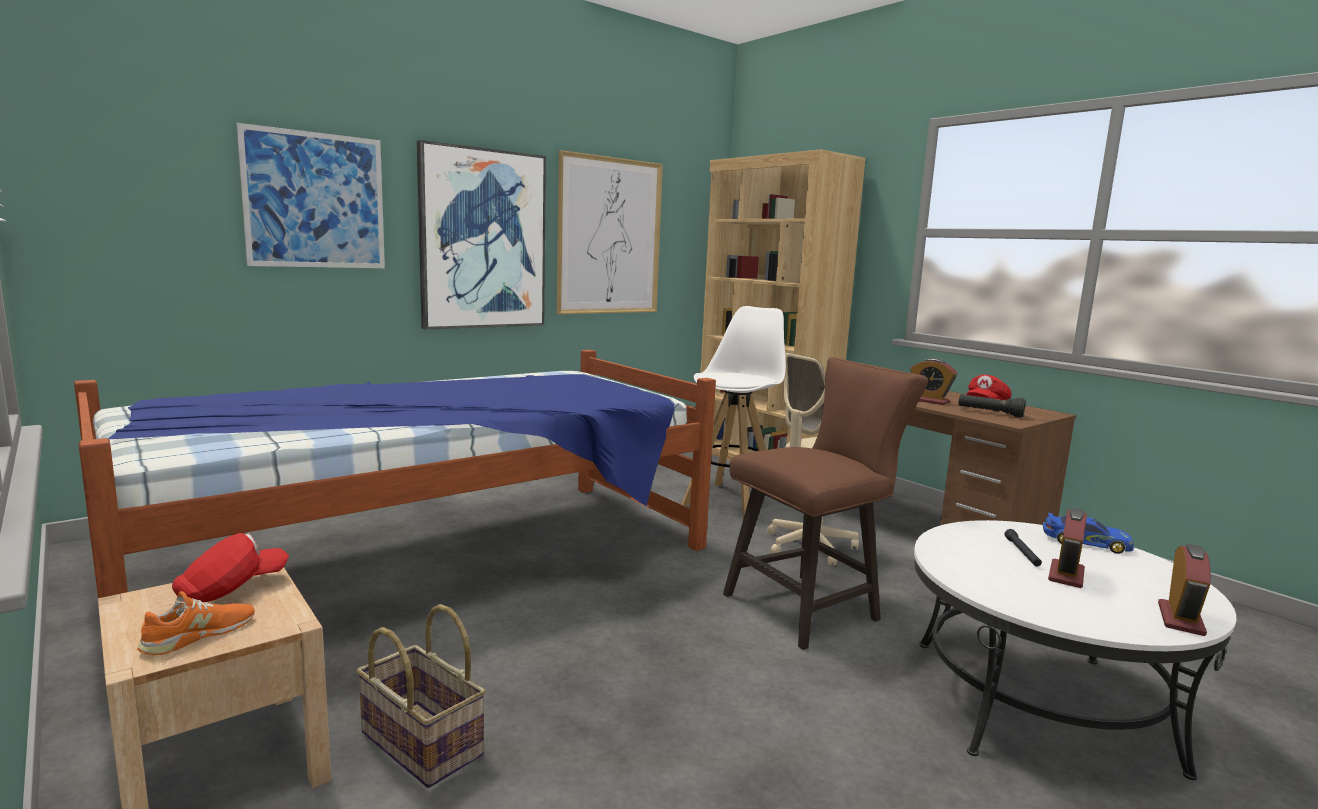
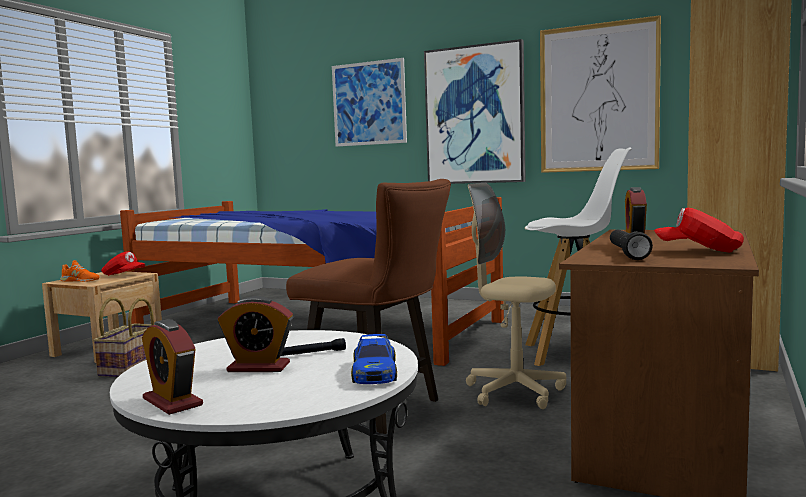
camera: 65 degrees right, 5 degrees down
alarm clock [1158,544,1211,636] -> alarm clock turned 45 degrees clockwise [142,319,203,415]

